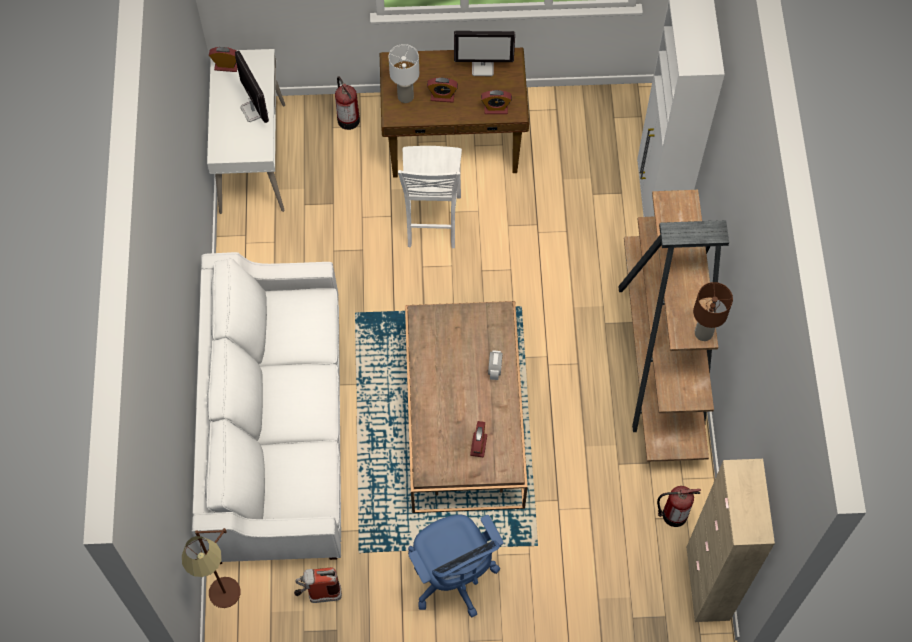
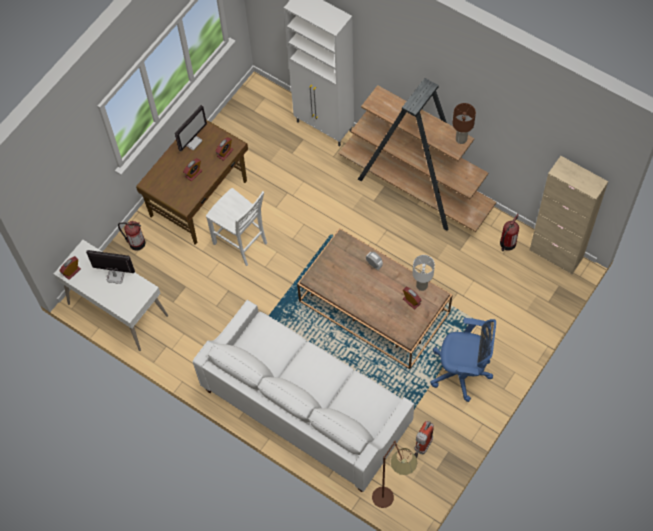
camera: 50 degrees left, 0 degrees up
white table lamp [389,44,419,103] -> white table lamp moved to [413,255,435,291]

